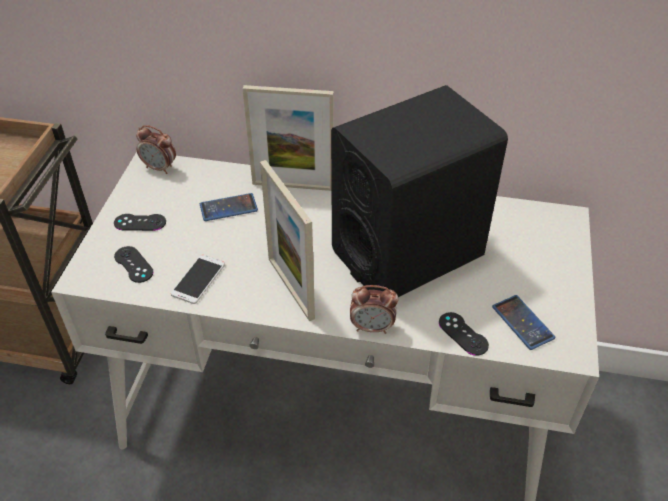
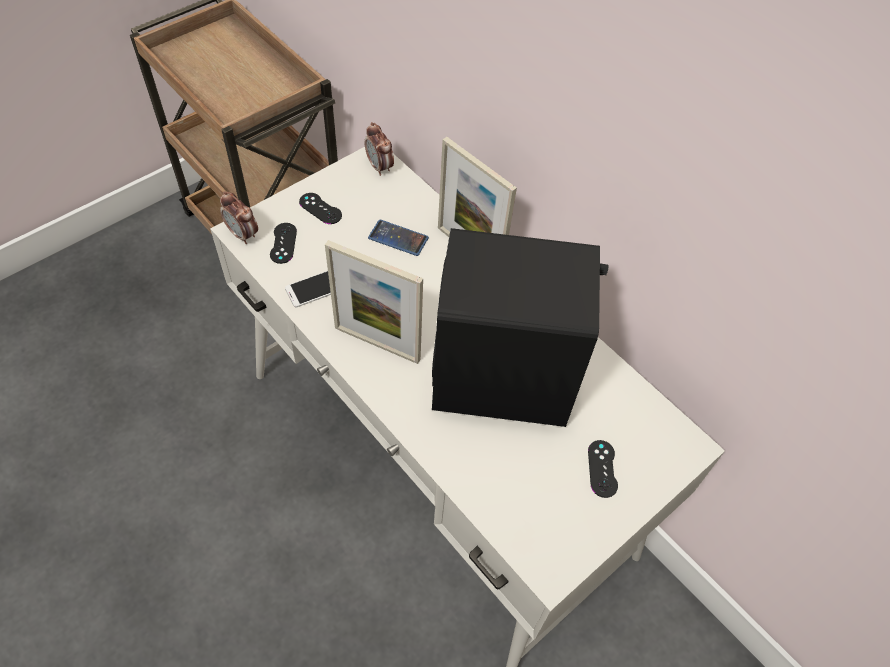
camera: 35 degrees right, 10 degrees up
picture frame [260,160,315,322] -> picture frame turned 75 degrees counterclockwise [325,240,423,364]
alarm clock [350,285,399,334] -> alarm clock moved to [220,191,258,244]
black game controller [439,312,489,356] -> black game controller moved to [588,440,618,498]
phone [492,295,555,350] -> none

